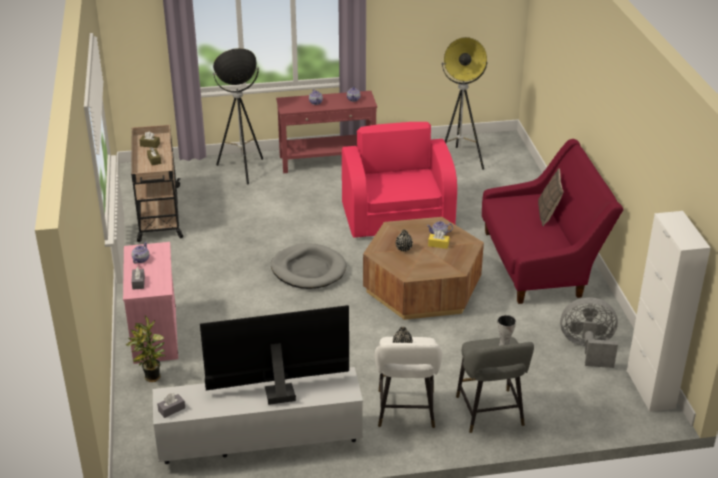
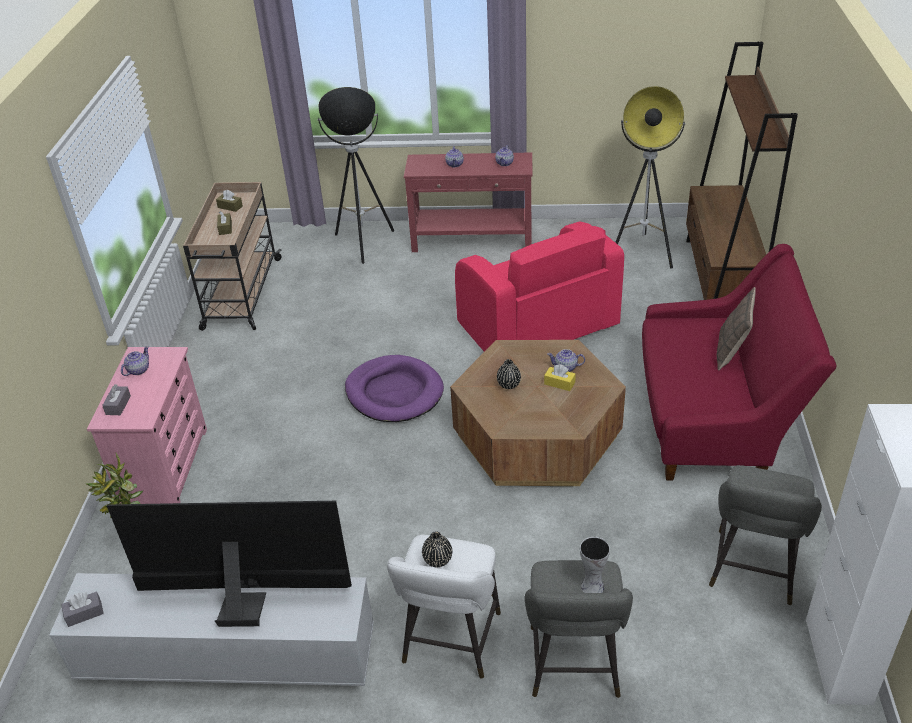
camera: 15 degrees right, 5 degrees up
grey dog bed [271,243,347,289] -> purple dog bed [345,355,444,422]
pink armchair [342,122,457,238] -> pink armchair turned 150 degrees clockwise [455,221,624,352]
grey fan [560,297,618,368] -> grey stool [709,465,822,605]
none -> brown bookcase [686,42,798,300]

